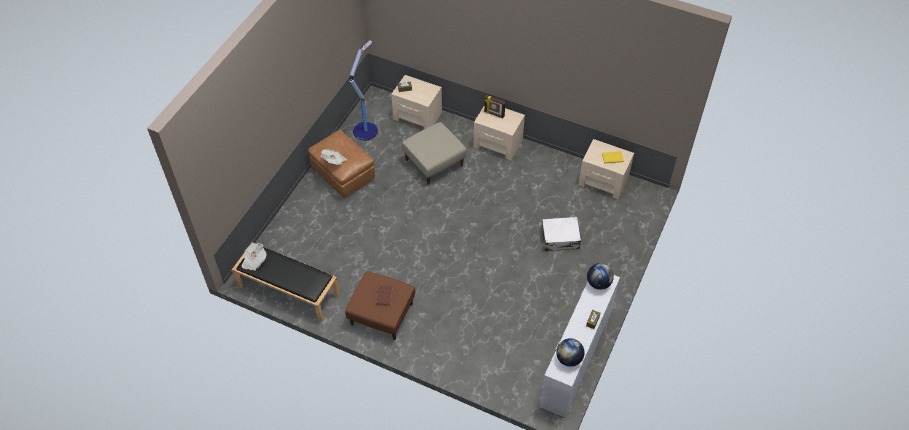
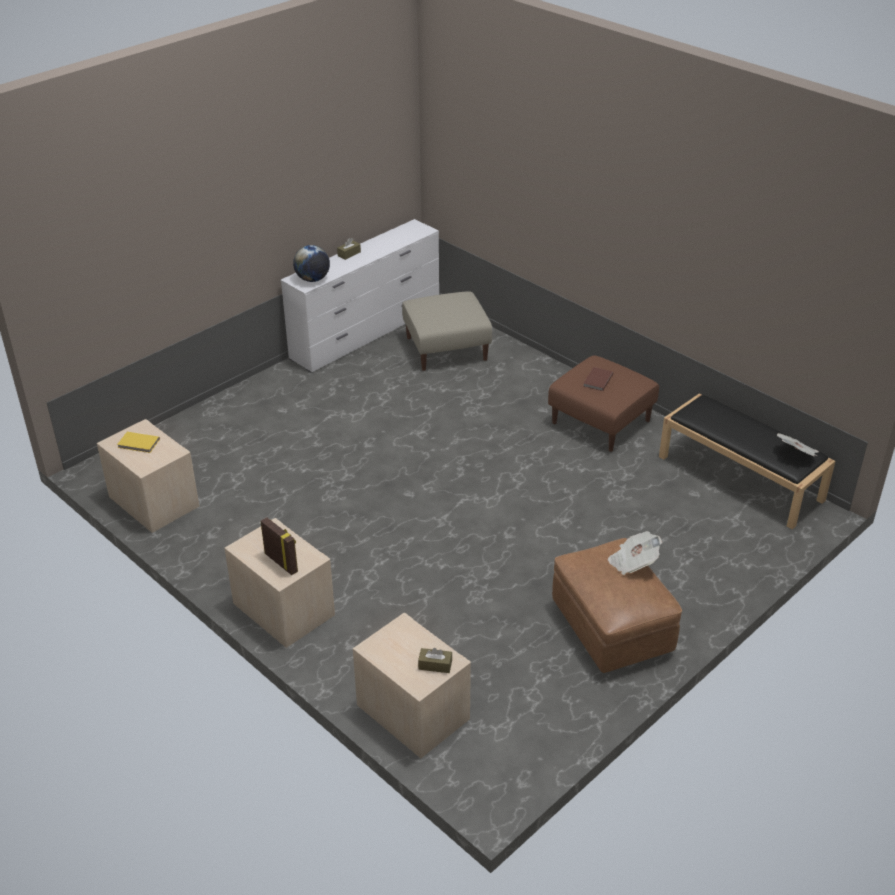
camera: 160 degrees left, 15 degrees down
floor lamp [349,40,378,141] -> none
beige ottoman [402,122,466,185] -> beige ottoman moved to [402,291,492,371]
white suitcase [542,217,582,251] -> none
globe [556,338,585,367] -> none

